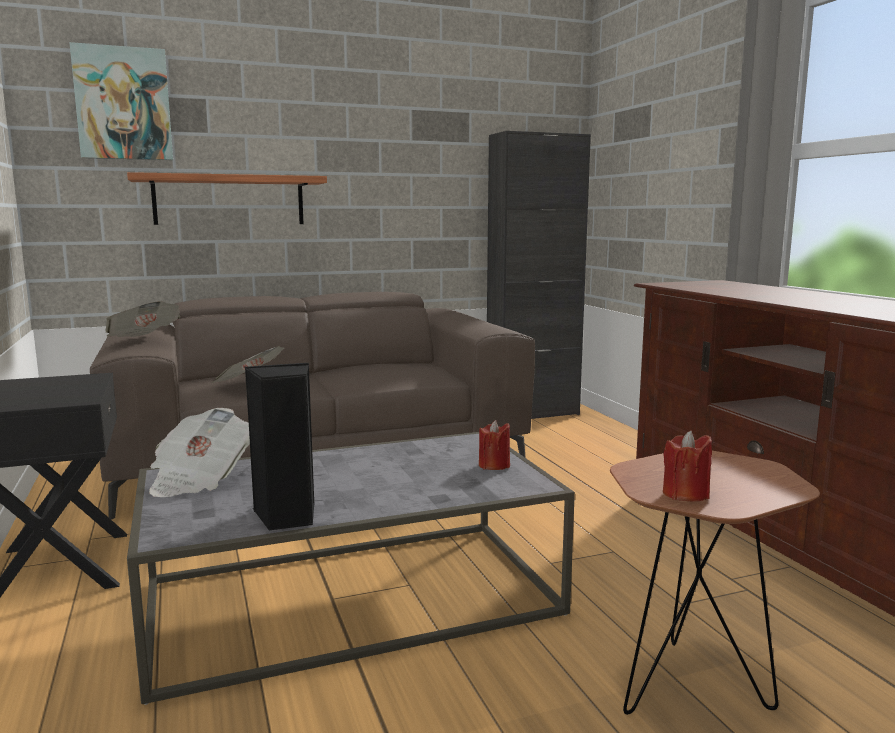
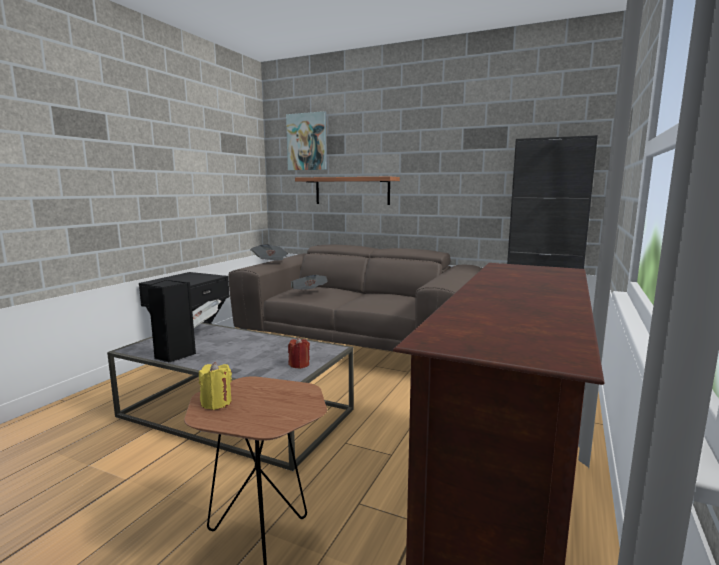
camera: 45 degrees right, 0 degrees up
red candle [663,430,712,502] -> yellow candle [199,362,232,410]

